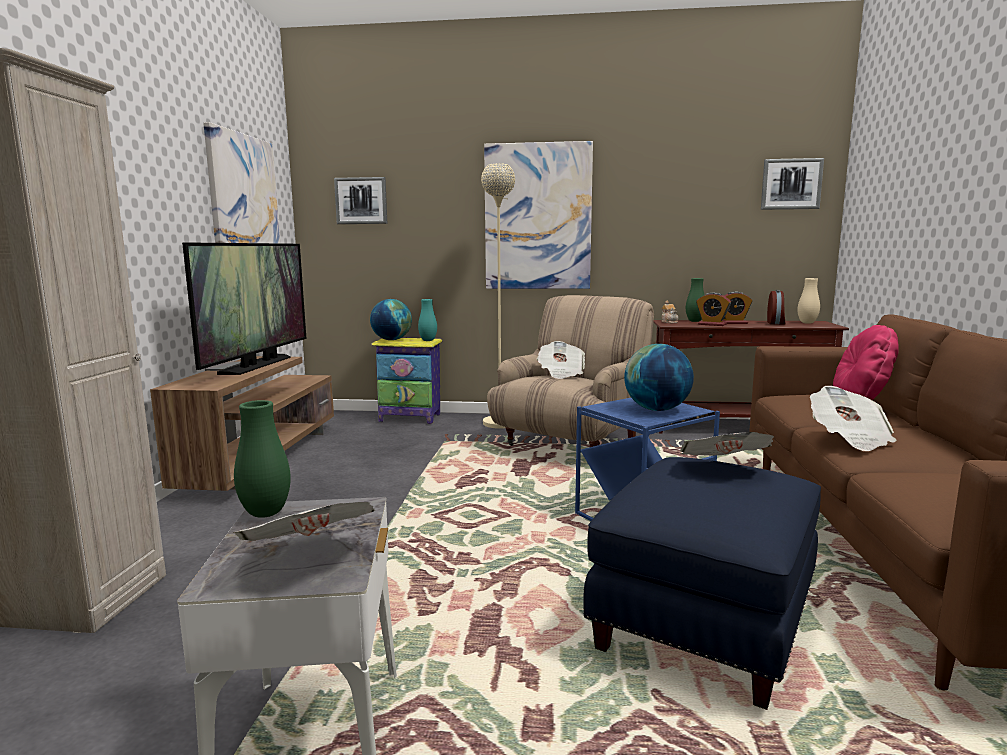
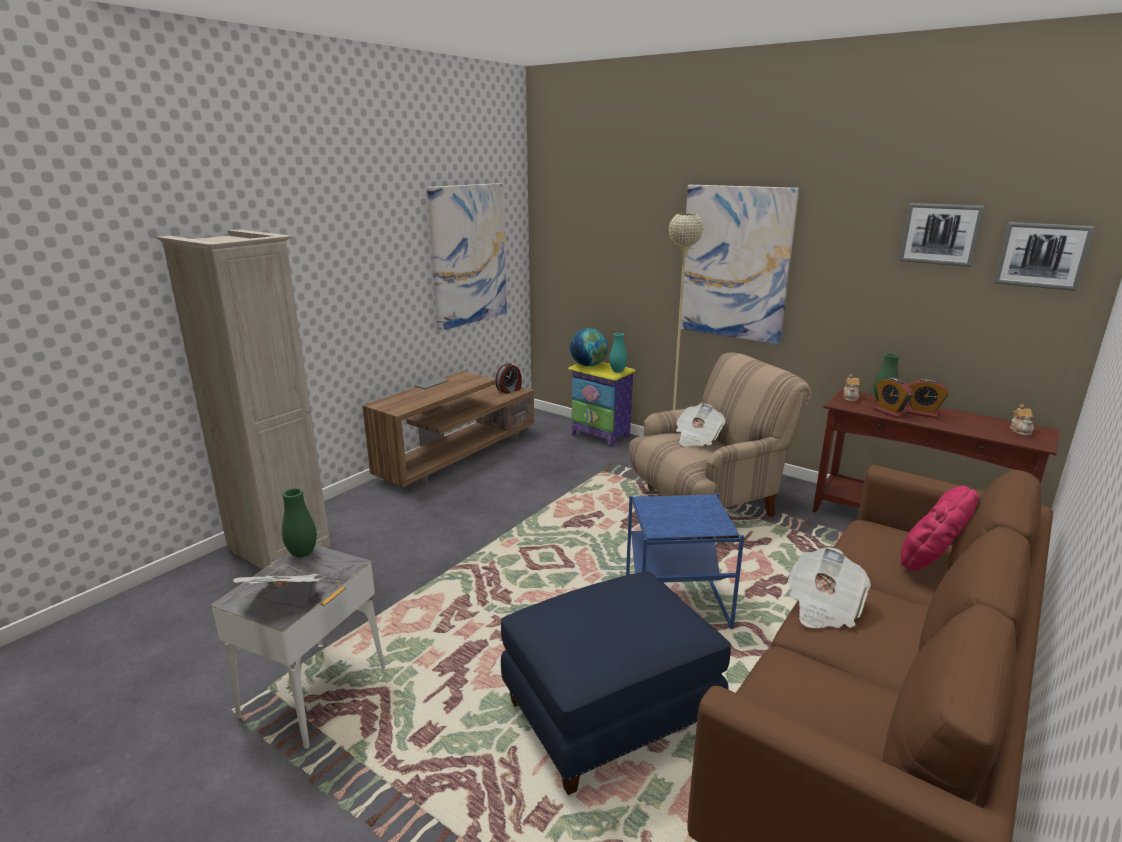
camera: 30 degrees right, 10 degrees up
television [182,242,307,375] -> none
picture [334,177,387,224] -> picture moved to [899,203,985,267]
globe [624,344,694,411] -> none
newspaper [680,432,774,456] -> none
alarm clock [767,290,786,325] -> alarm clock moved to [495,363,522,394]
beige vase [798,278,820,324] -> teapot [1010,404,1034,436]

